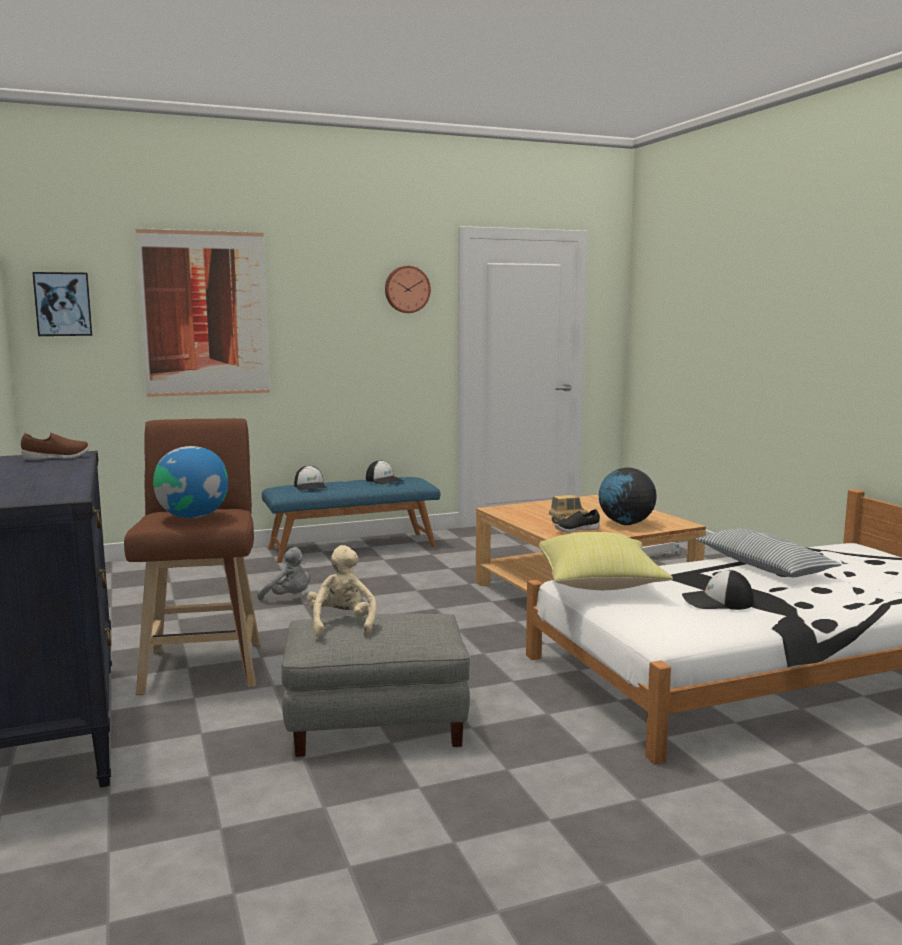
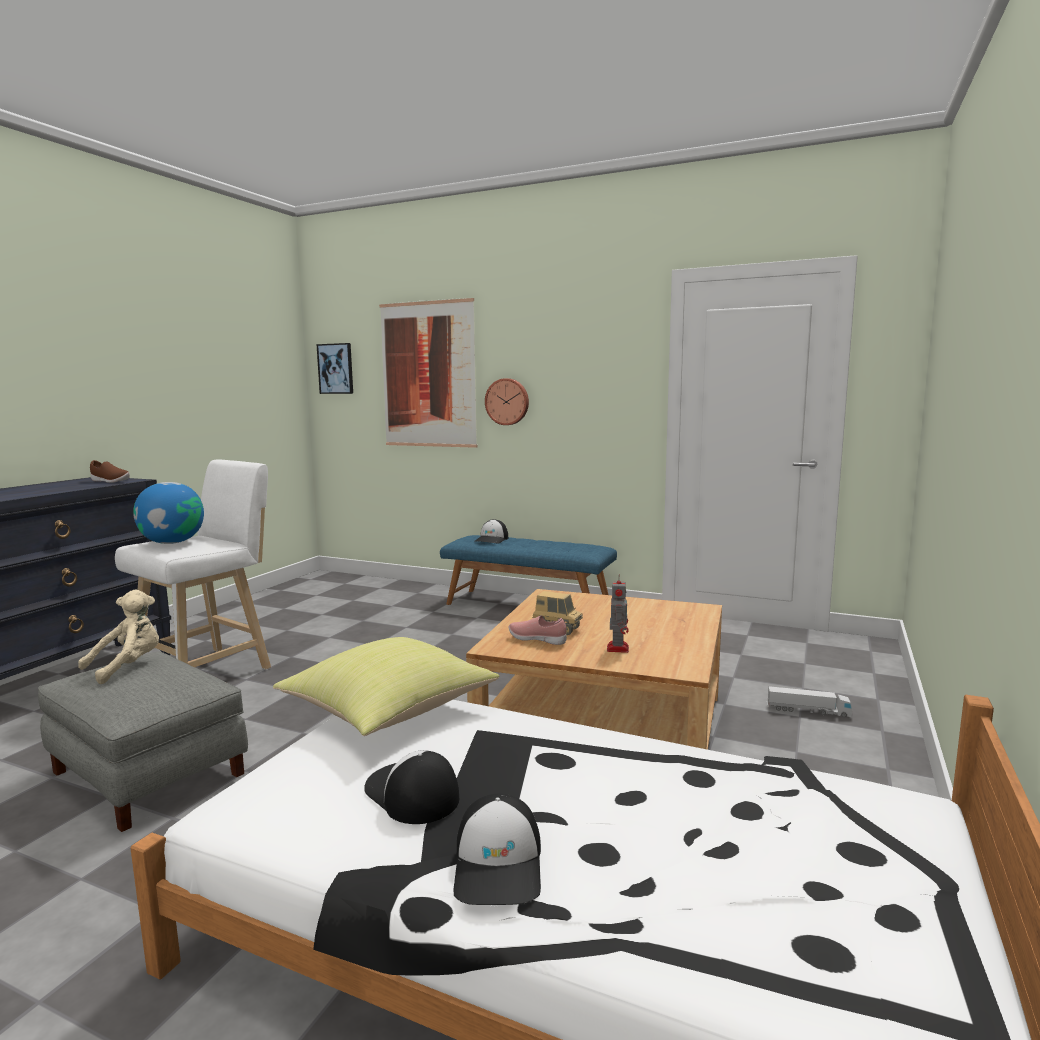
camera: 45 degrees right, 0 degrees up
brown stool [124,418,260,695] -> white stool [115,460,271,669]
grey plush toy [257,547,310,600] -> none
cap [366,460,404,484] -> cap moved to [454,794,541,905]
wall clock [385,266,431,313] -> wall clock moved to [485,378,529,425]
black shoe [555,509,600,533] -> pink shoe [508,616,567,645]
globe [599,468,657,525] -> toy robot [607,580,629,653]
pillow [696,528,842,577] -> none

